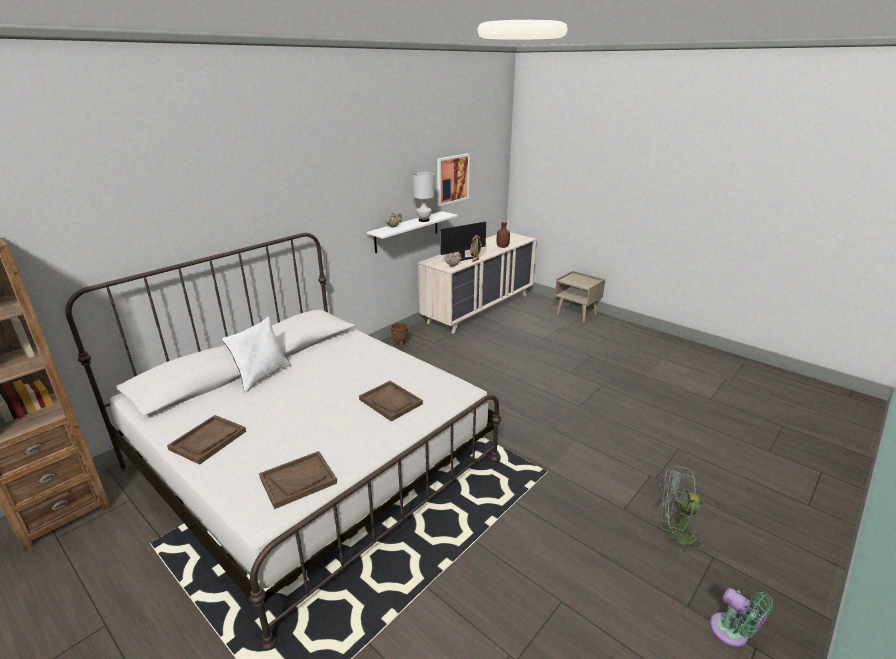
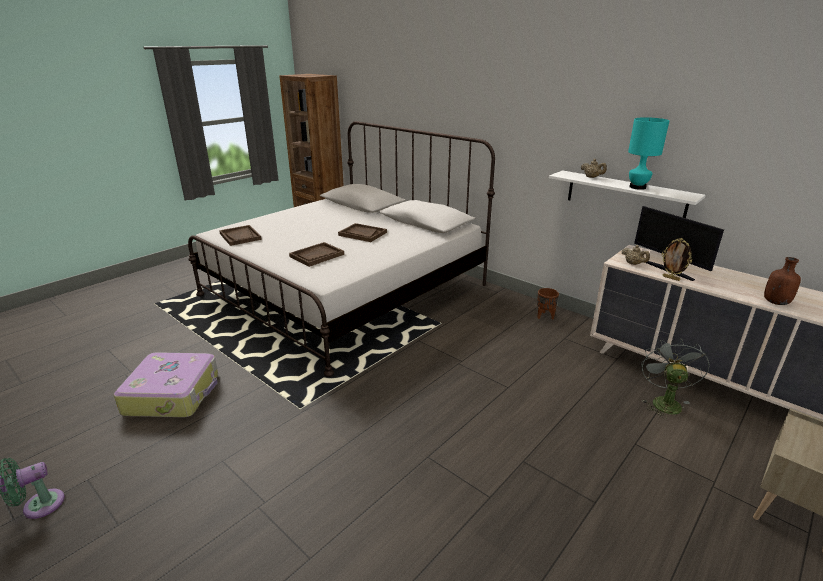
camera: 90 degrees right, 0 degrees up
brown tray [167,415,246,465] -> brown tray moved to [338,223,387,242]
white pillow [222,316,291,392] -> none
white table lamp [412,172,435,222] -> turquoise table lamp [628,117,669,190]
picture [437,153,470,206] -> none
grey fan [657,466,707,553] -> grey fan moved to [641,339,710,419]
none -> suitcase [114,352,218,418]

